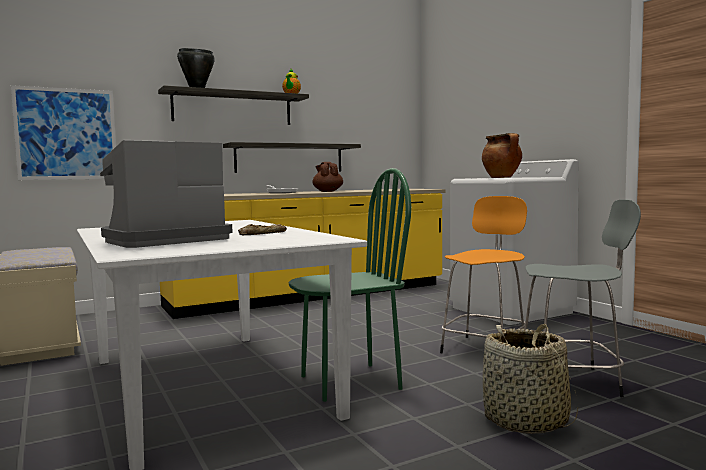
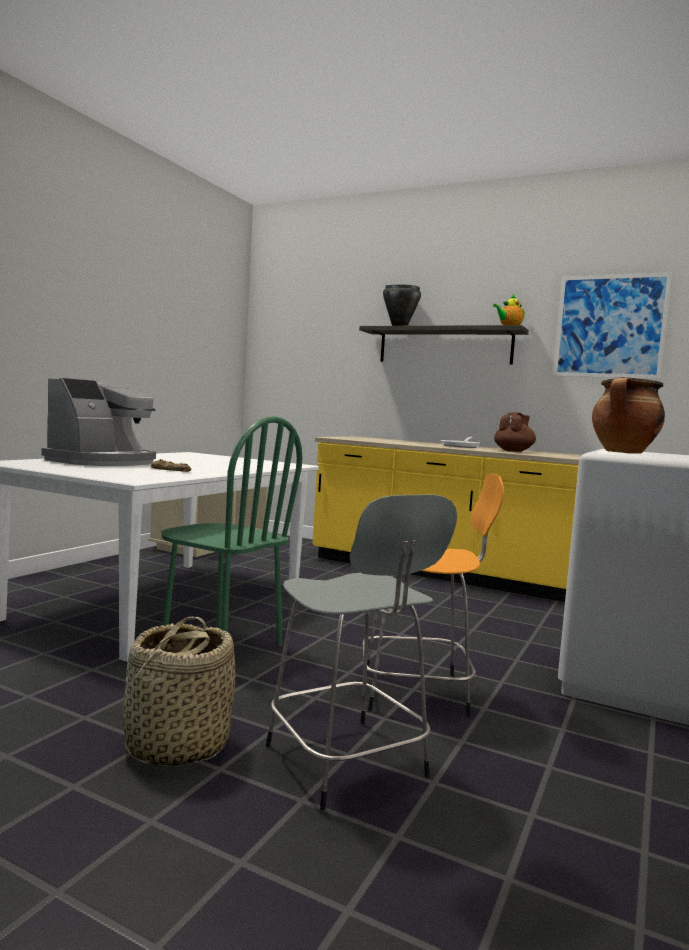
camera: 55 degrees right, 0 degrees up
picture [11,85,116,180] -> picture moved to [553,272,672,379]
coffee machine [100,140,233,248] -> coffee machine turned 105 degrees clockwise [42,378,156,466]
shelf [223,142,361,173] -> none

